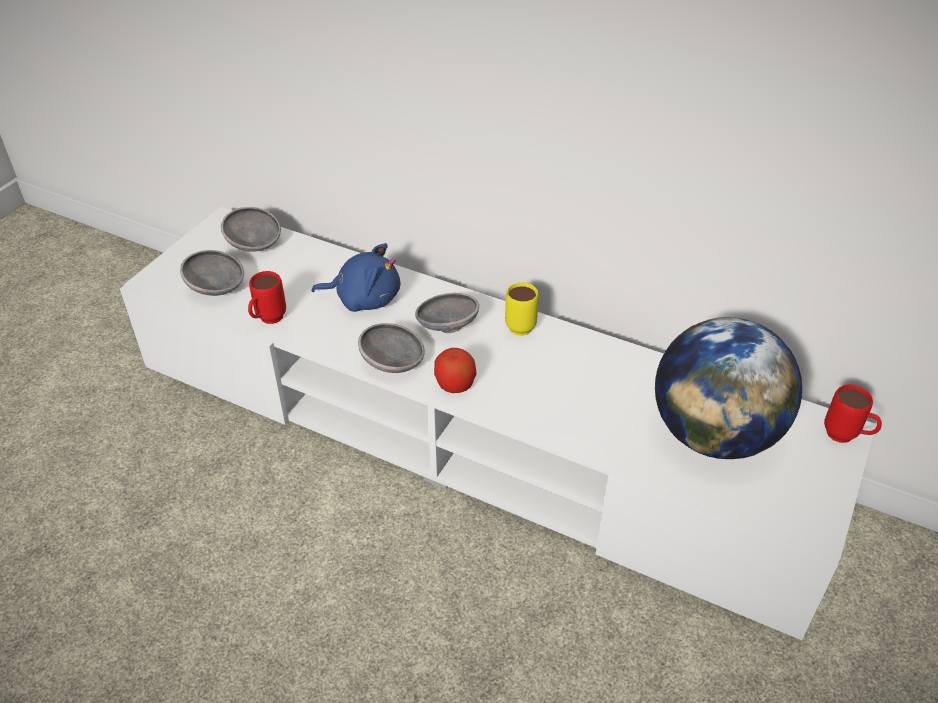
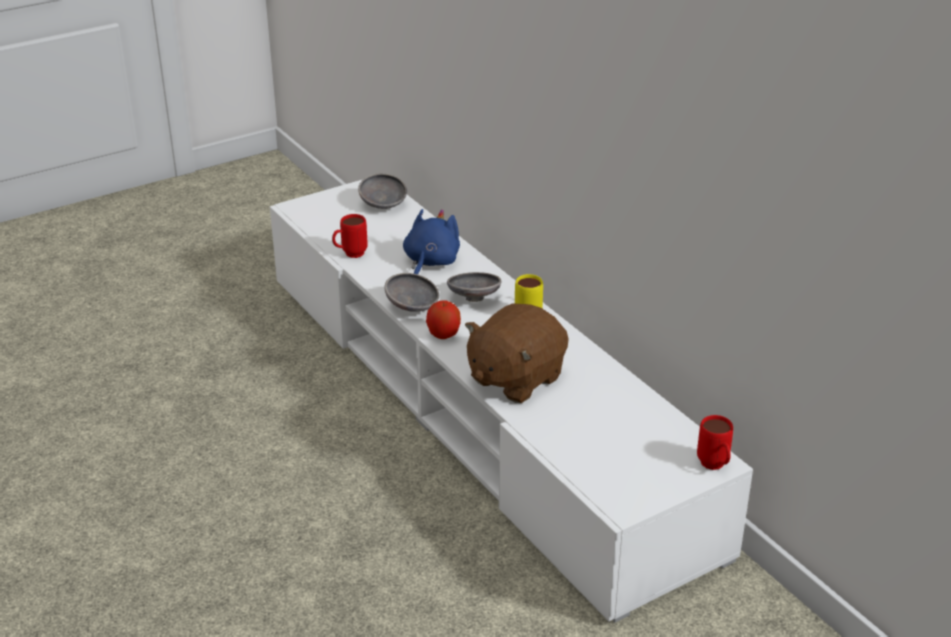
camera: 30 degrees right, 10 degrees down
grey bowl [180,250,244,296] -> none
blue plush toy [312,243,400,312] -> blue plush toy turned 105 degrees counterclockwise [403,209,460,274]
globe [655,317,802,459] -> none
none -> brown plush toy [465,303,569,403]

